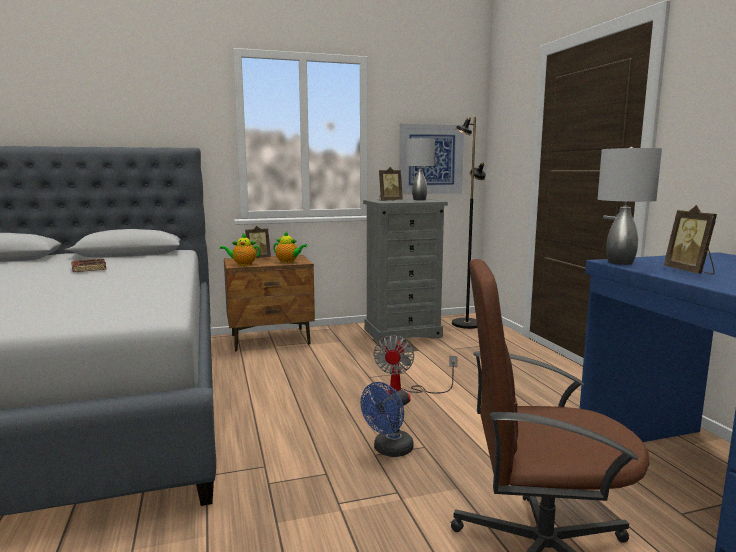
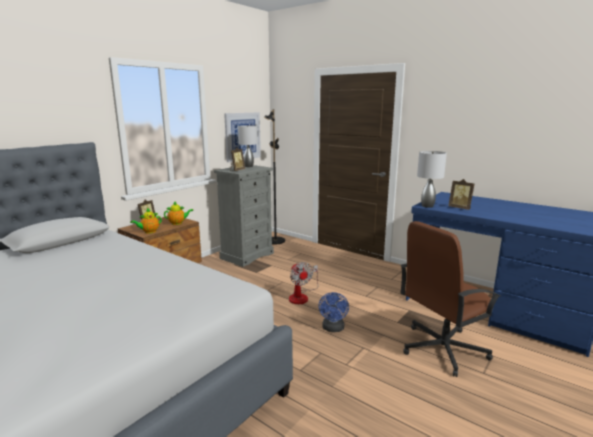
camera: 35 degrees left, 5 degrees up
brown book [71,258,107,272] -> none

